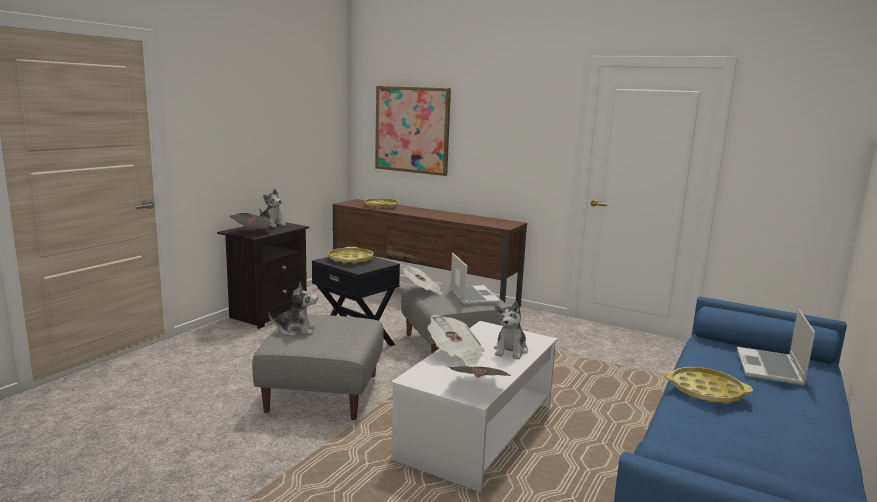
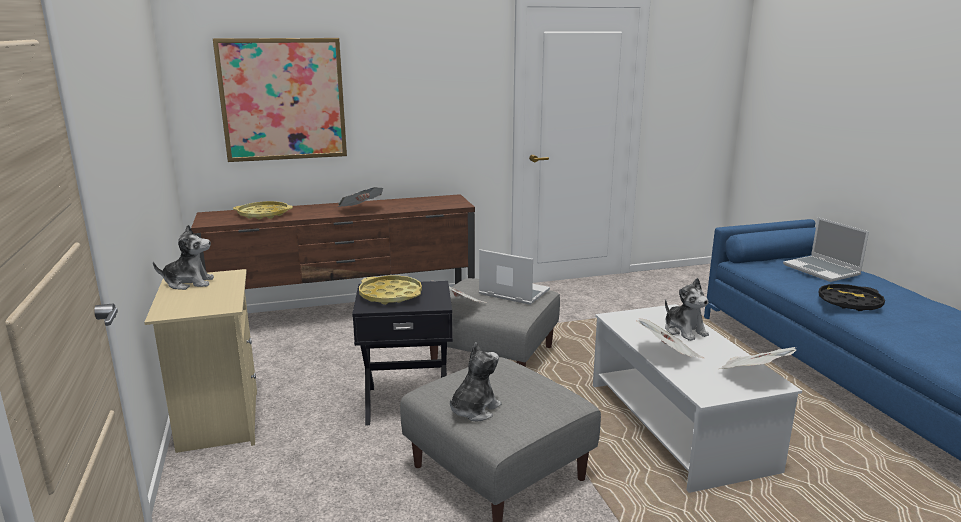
camera: 45 degrees left, 5 degrees up
black nightstand [217,222,309,329] -> beige nightstand [144,269,257,453]
newspaper [230,213,272,229] -> newspaper moved to [338,187,384,207]
yellow tray [664,367,753,404] -> black tray [819,284,885,311]

